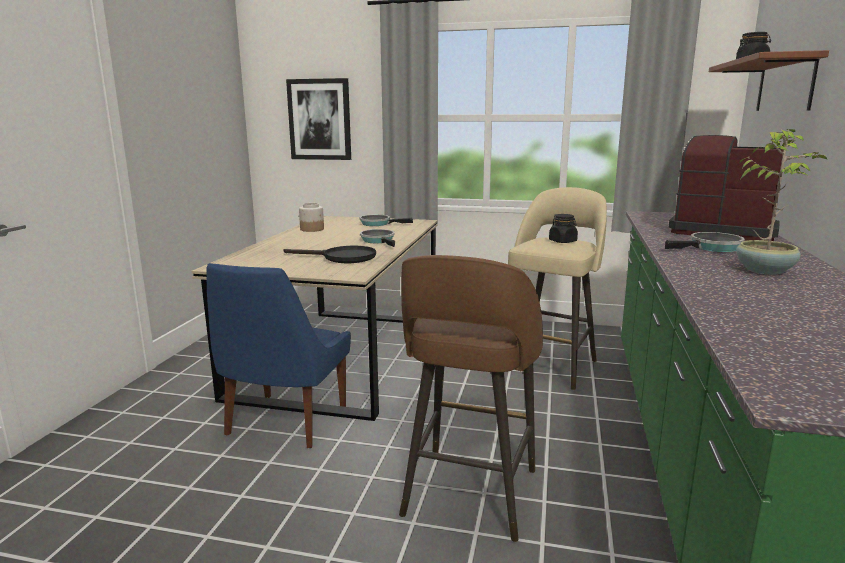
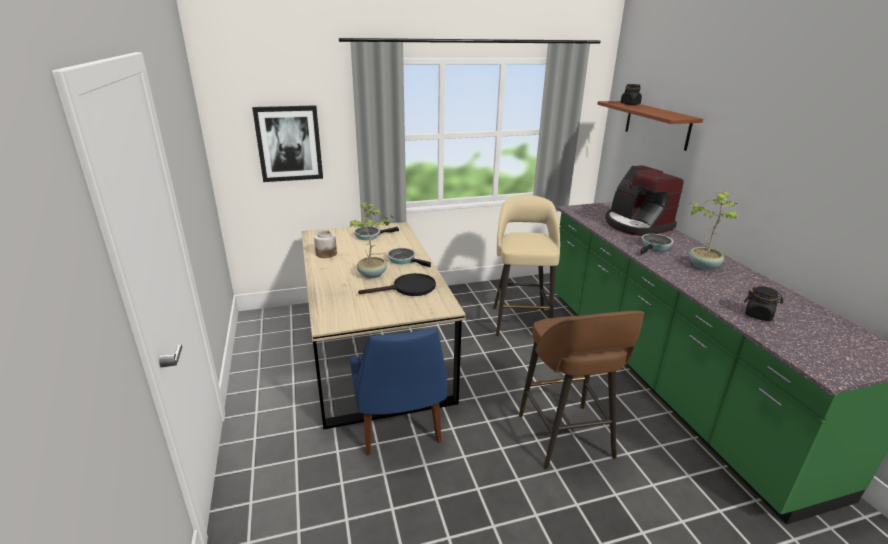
camera: 30 degrees left, 10 degrees up
black jar [549,214,578,243] -> black jar moved to [744,286,783,321]
coffee machine [669,135,783,241] -> coffee machine turned 120 degrees counterclockwise [605,165,684,236]
none -> potted plant [349,202,393,279]

